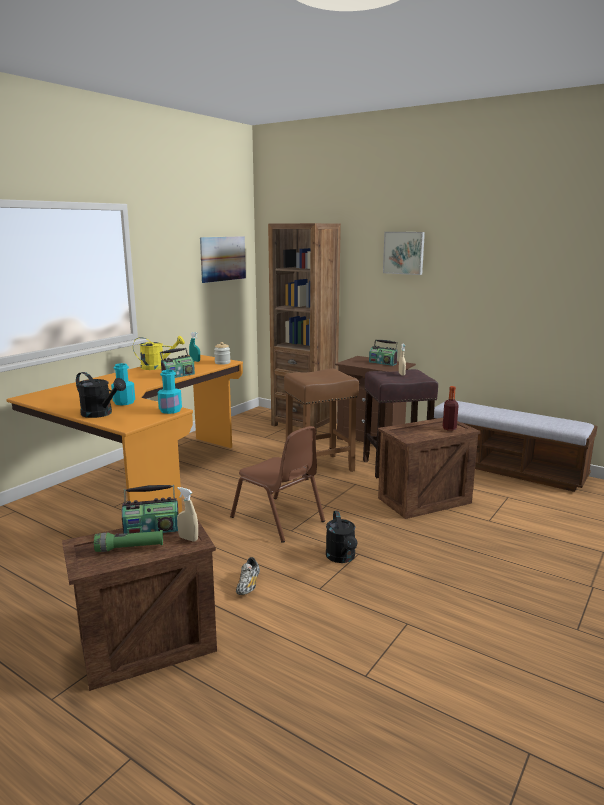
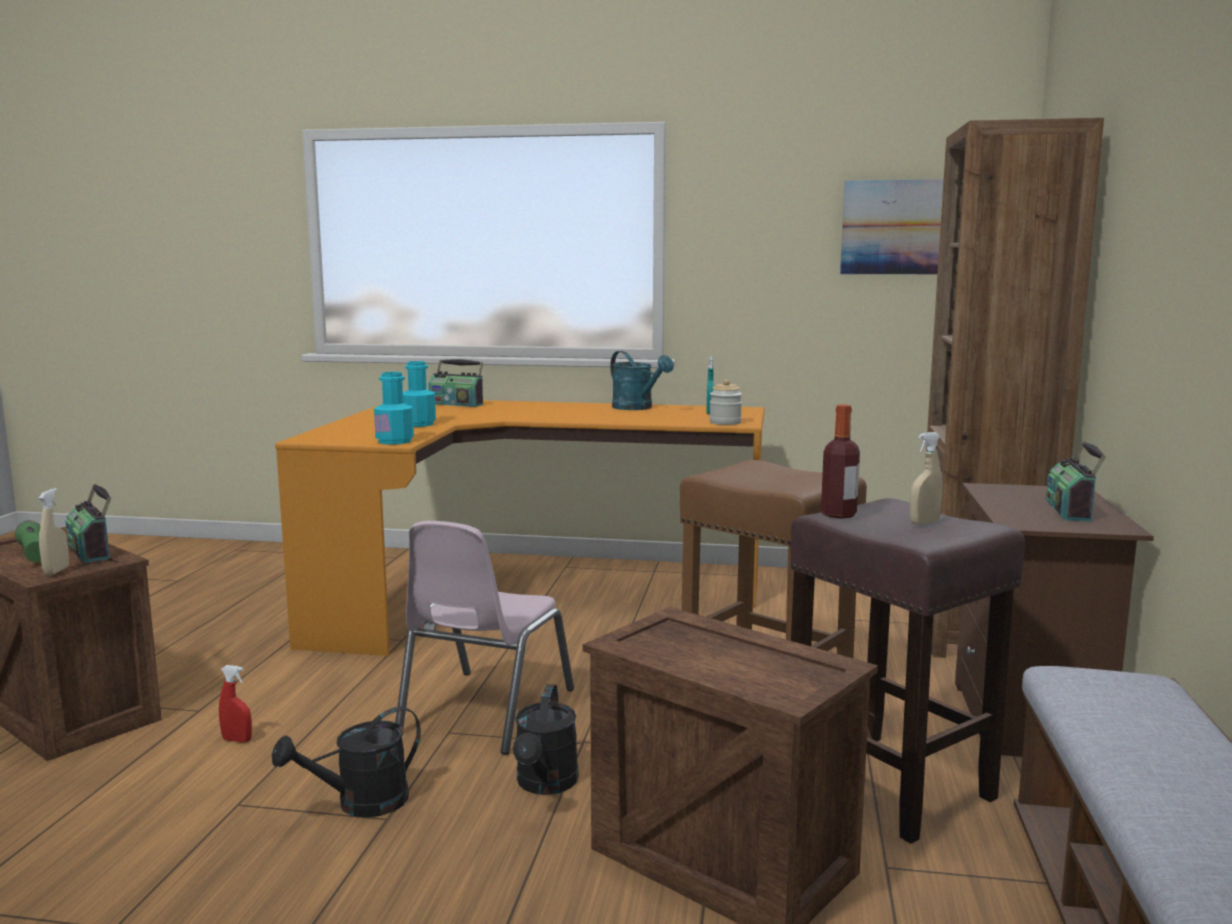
camera: 65 degrees right, 5 degrees down
black watering can [76,372,126,418] -> black watering can moved to [513,684,579,795]
yellow watering can [133,336,185,370] -> turquoise watering can [610,351,674,410]
radio [160,348,195,378] -> radio moved to [428,359,483,407]
brown chair [230,426,325,543] -> pink chair [395,521,574,755]
shoe [236,557,260,595] -> red spray bottle [219,665,252,743]
picture [383,232,425,275] -> none
bottle [443,386,459,431] -> bottle moved to [821,404,860,519]

